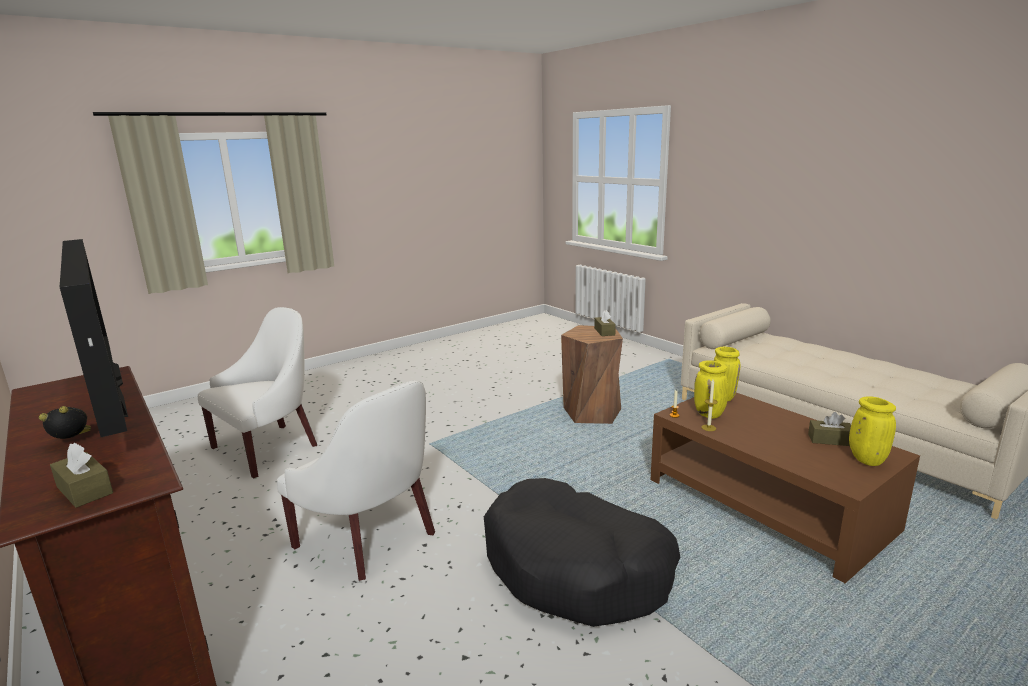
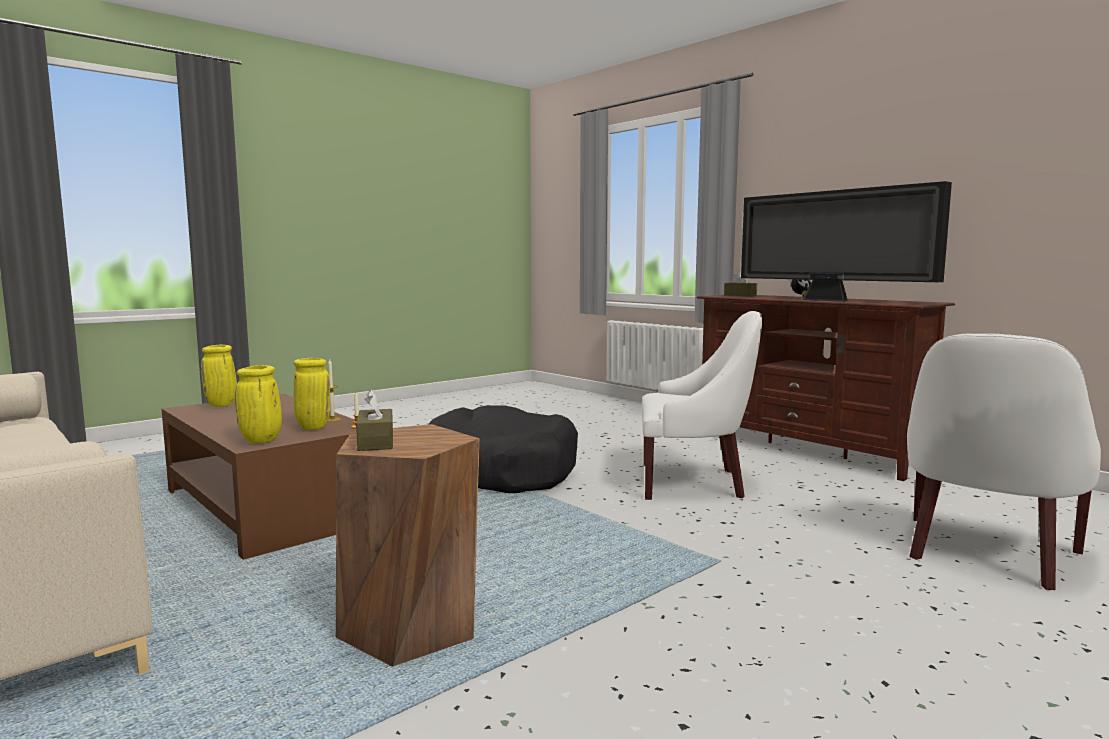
camera: 175 degrees right, 10 degrees down
white armchair [277,380,435,581] -> white armchair turned 150 degrees clockwise [642,311,762,500]
brown tissue box [808,412,851,446] -> none

